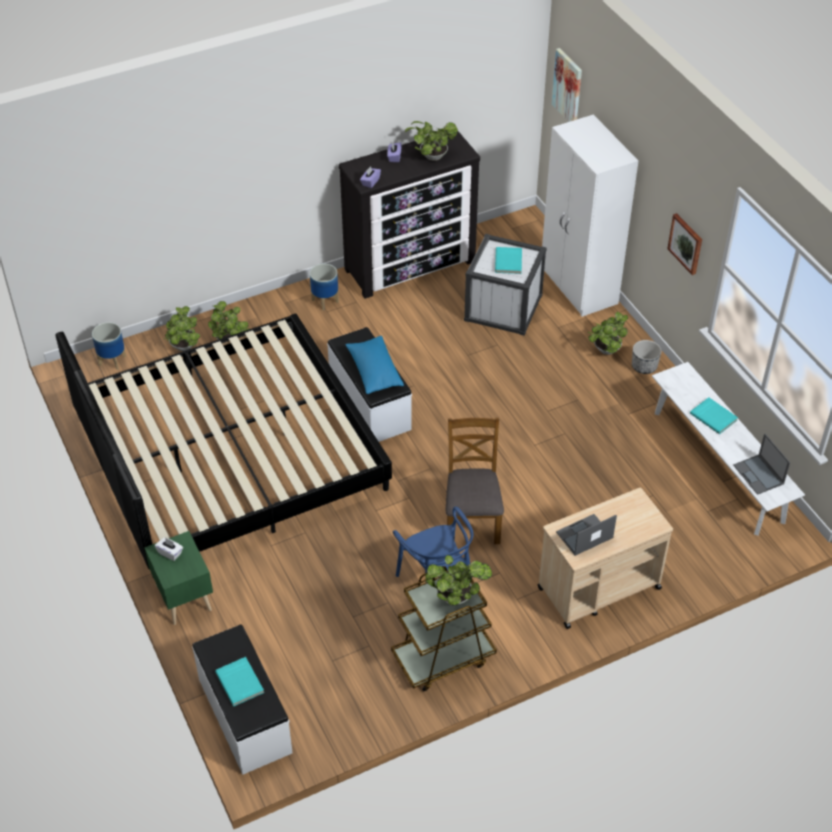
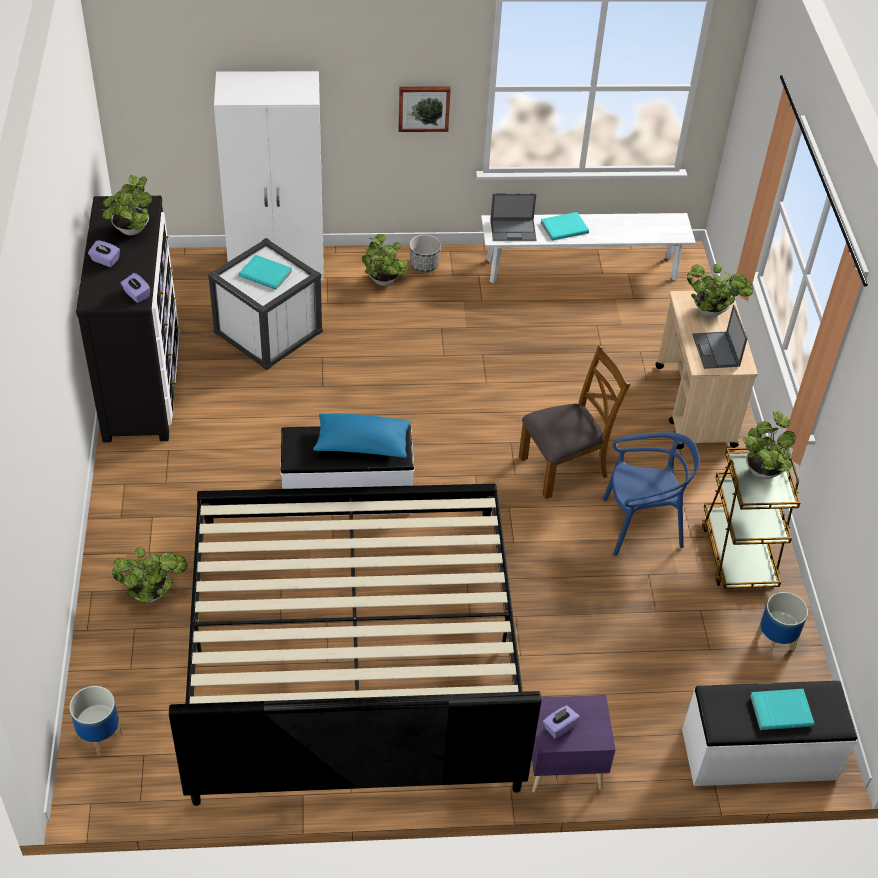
camera: 70 degrees left, 0 degrees up
green nightstand [144,531,213,625] -> purple nightstand [532,695,615,793]
white tissue box [155,538,183,561] -> purple tissue box [543,705,580,739]
potted plant [164,306,200,351] -> potted plant moved to [687,264,753,317]
planter [310,264,339,311] -> planter moved to [756,592,808,656]
brown chair [446,418,504,544] -> brown chair turned 135 degrees clockwise [519,345,630,499]
picture [552,48,582,122] -> none
laptop [733,434,790,495] -> laptop moved to [491,193,537,241]

